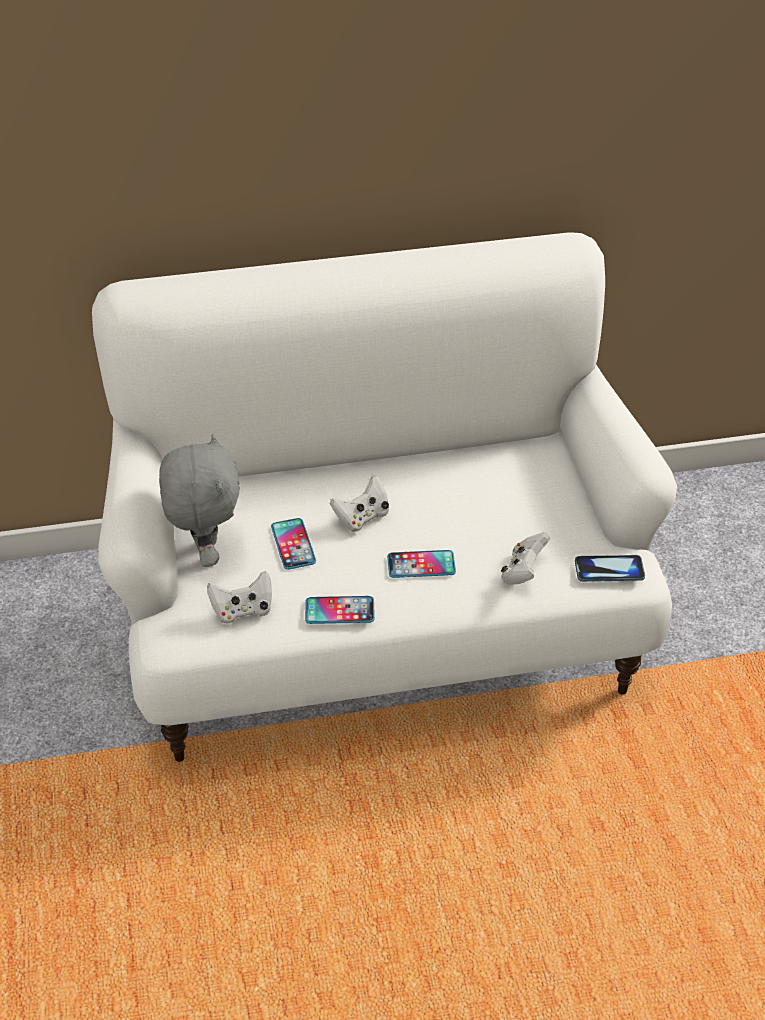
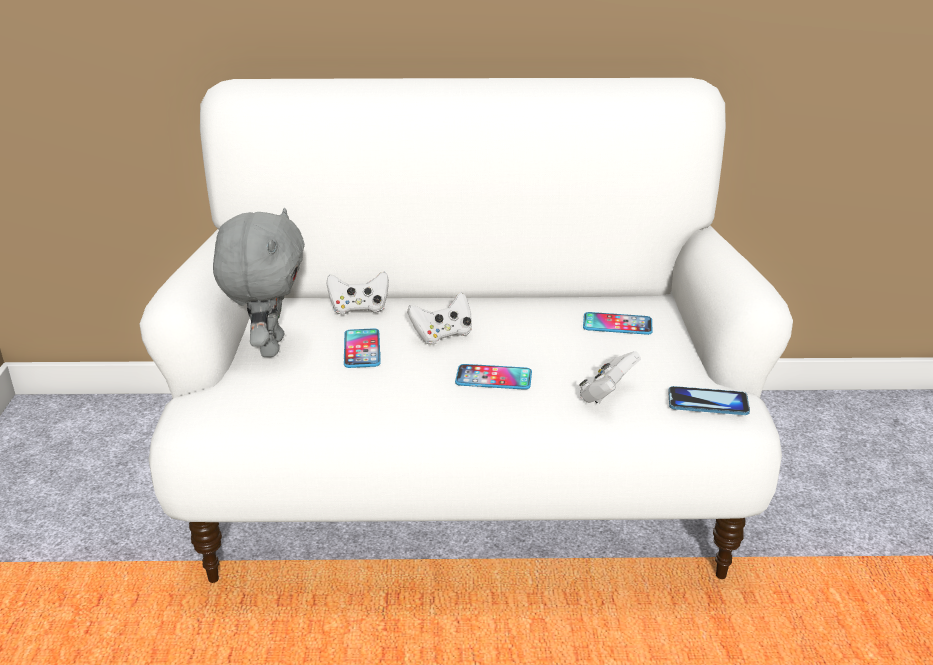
camera: 10 degrees right, 15 degrees down
white game controller [207,571,272,624] -> white game controller moved to [326,271,389,314]
phone [305,596,375,624] -> phone moved to [583,312,653,335]

